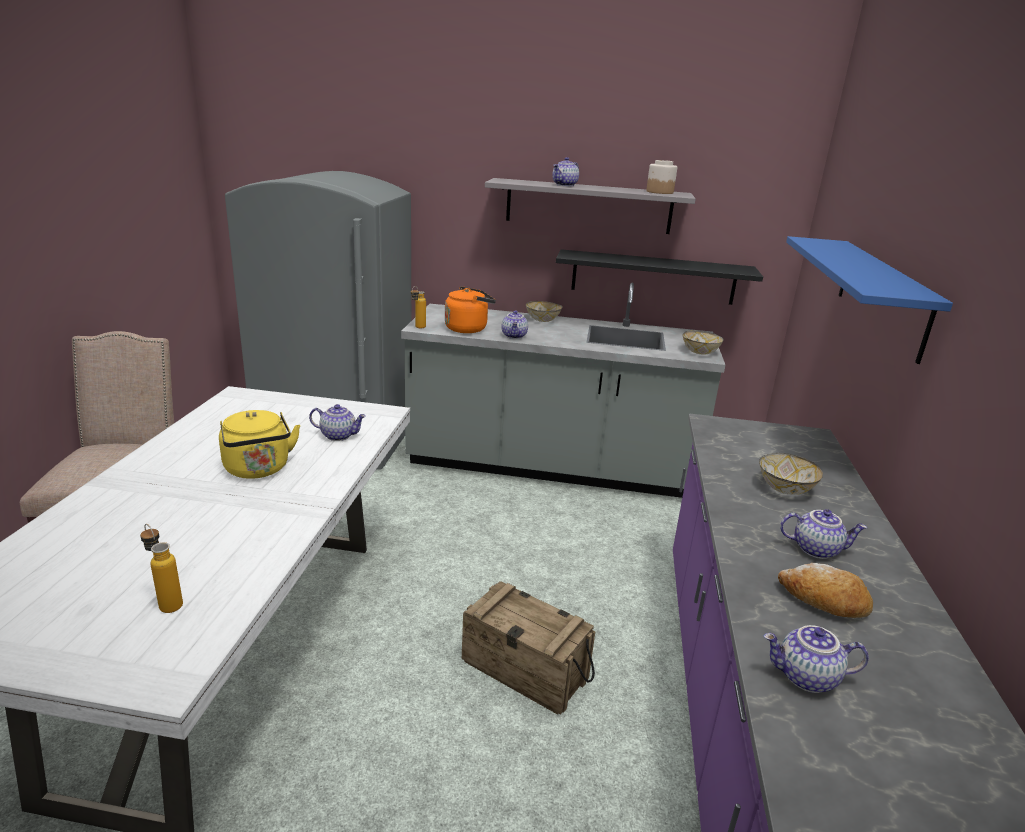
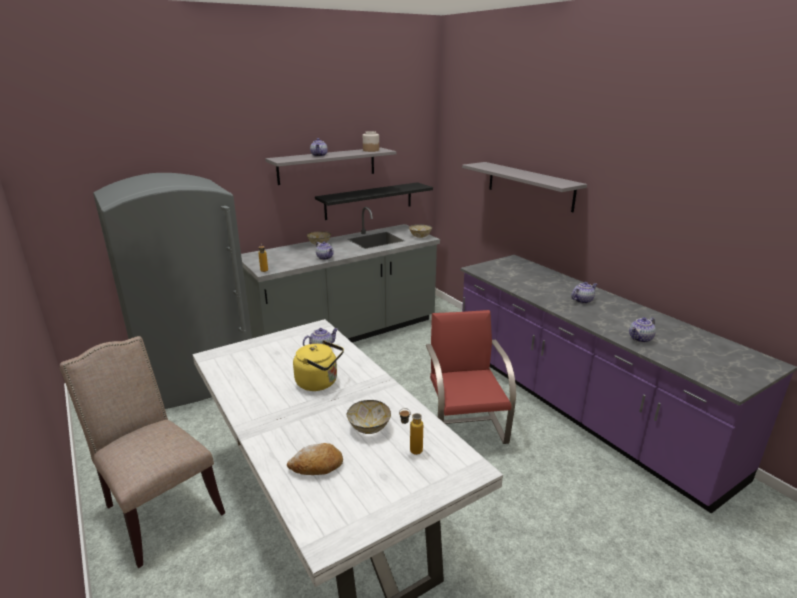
camera: 40 degrees left, 0 degrees up
orange kettle [445,286,496,333] -> none
crate [462,581,595,715] -> red chair [426,310,516,444]
bowl [759,453,823,495] -> bowl moved to [347,400,391,434]
bread [778,563,873,618] -> bread moved to [287,443,343,475]
blue shelf [786,236,953,364] -> grey shelf [462,162,587,212]

